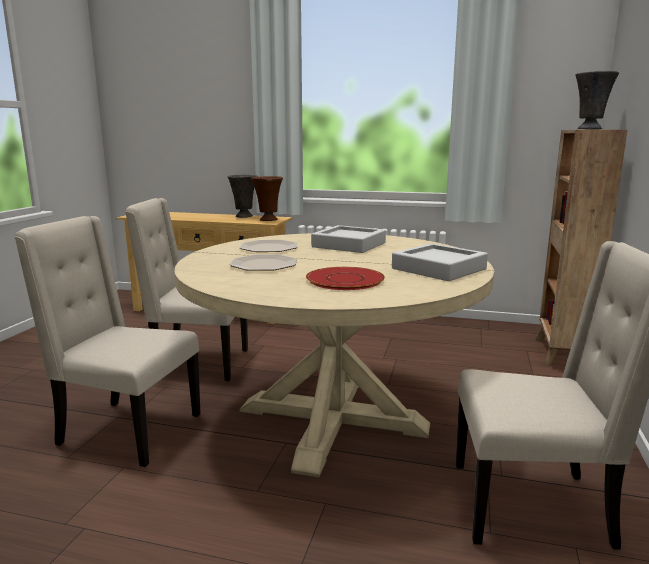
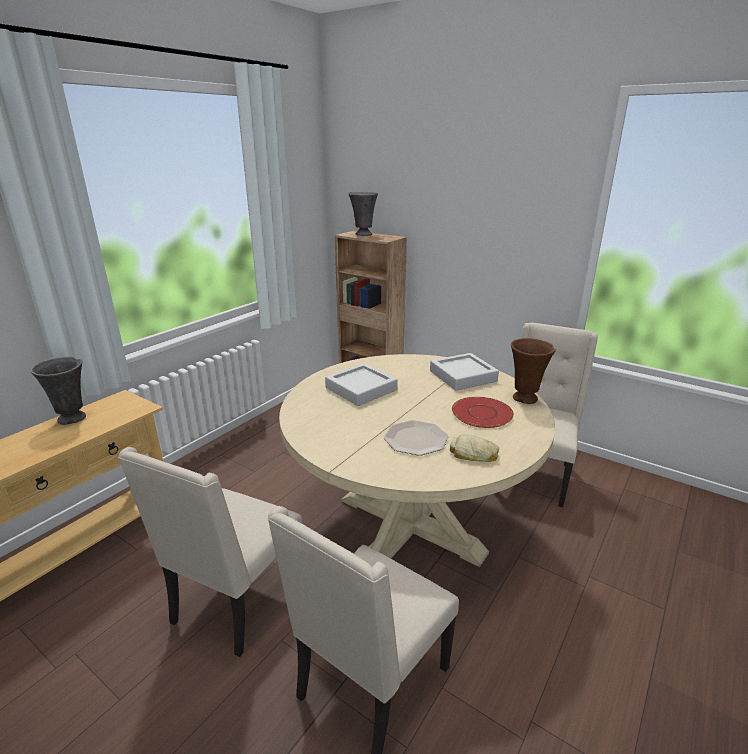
camera: 70 degrees left, 10 degrees up
plate [240,240,297,252] -> none
brown vase [251,176,283,221] -> brown vase moved to [511,338,556,404]
none -> bread [450,434,499,462]

